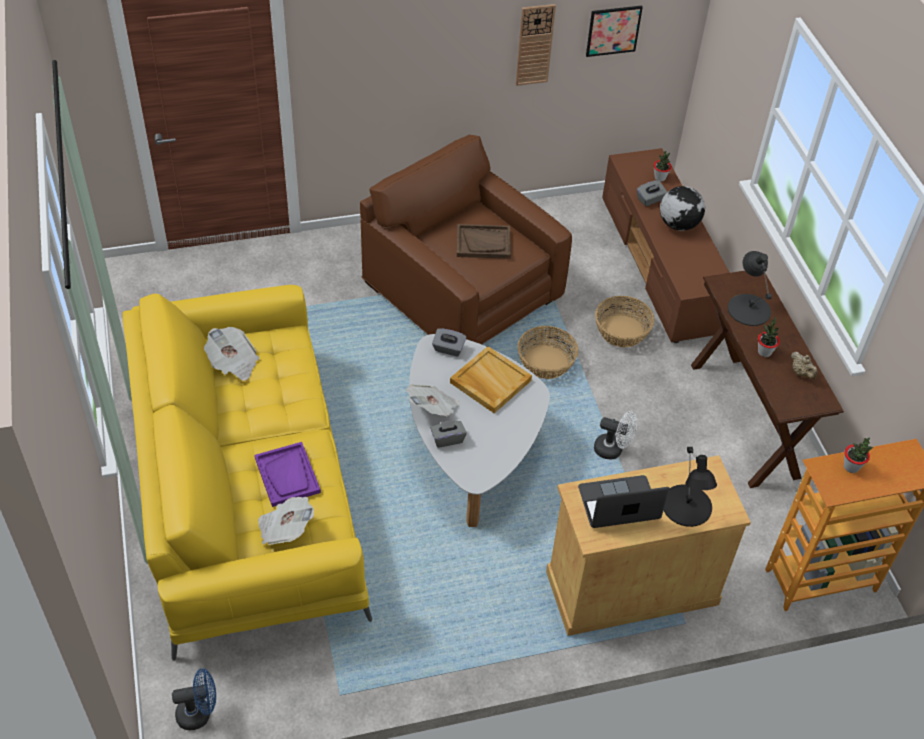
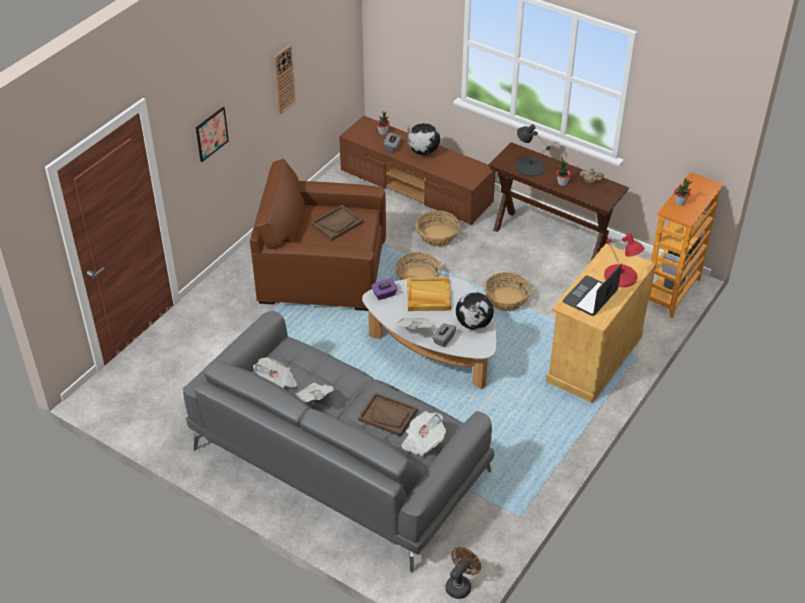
camera: 40 degrees left, 5 degrees down
yellow sofa [122,285,372,661] -> grey sofa [183,311,494,572]
blue fan [172,668,216,730] -> brown fan [445,547,481,599]
purple tray [255,442,321,507] -> brown tray [358,392,417,437]
grey tissue box [432,328,467,357] -> purple tissue box [372,278,398,300]
picture [586,6,643,57] -> picture moved to [196,107,229,162]
white fan [594,411,637,459] -> basket [485,272,531,311]
black table lamp [664,447,717,527] -> red table lamp [604,233,645,287]
none -> newspaper [295,383,334,403]
none -> globe [456,292,494,330]

